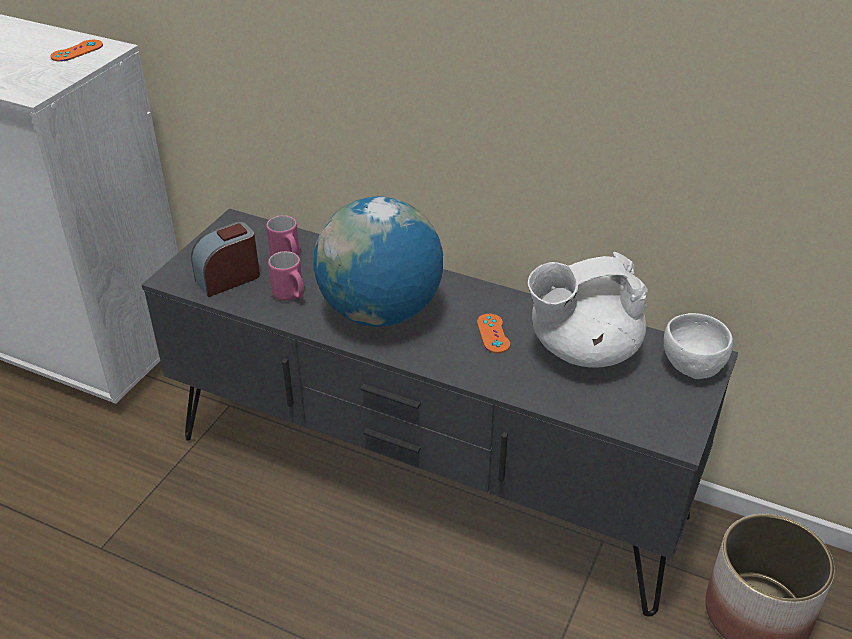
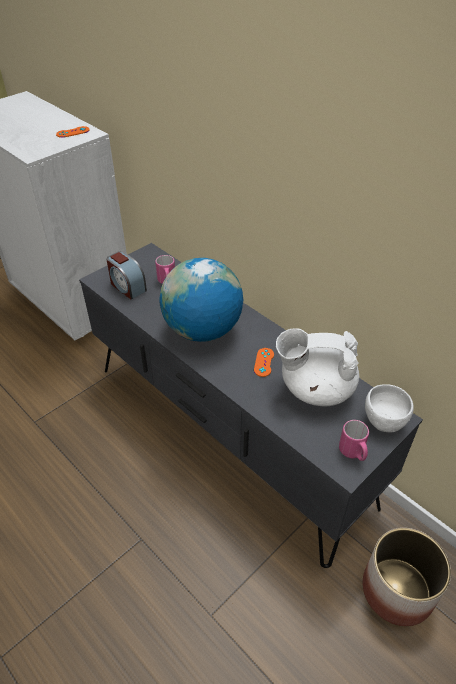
camera: 20 degrees right, 5 degrees up
alarm clock [191,222,260,297] -> alarm clock turned 120 degrees counterclockwise [106,251,147,300]
pink mug [268,251,304,301] -> pink mug moved to [339,420,369,461]

